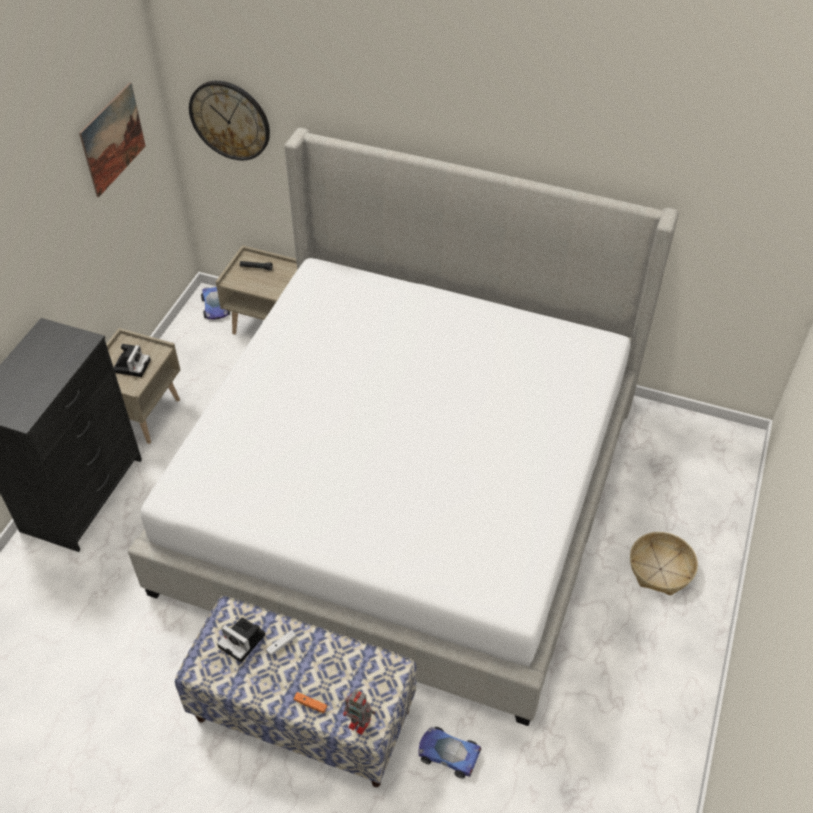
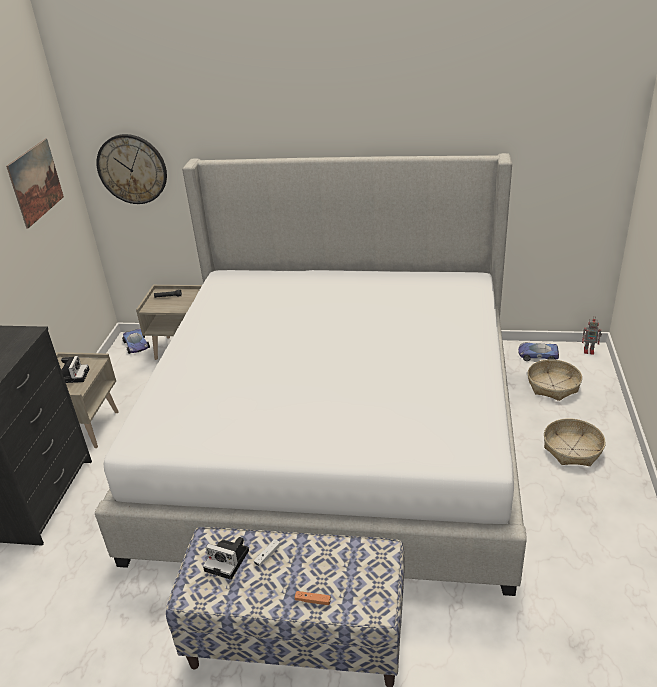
camera: 10 degrees left, 15 degrees down
toy robot [343,689,375,735] -> toy robot moved to [582,318,602,355]
toy car [419,727,482,779] -> toy car moved to [518,343,559,361]
none -> basket [528,359,582,401]

